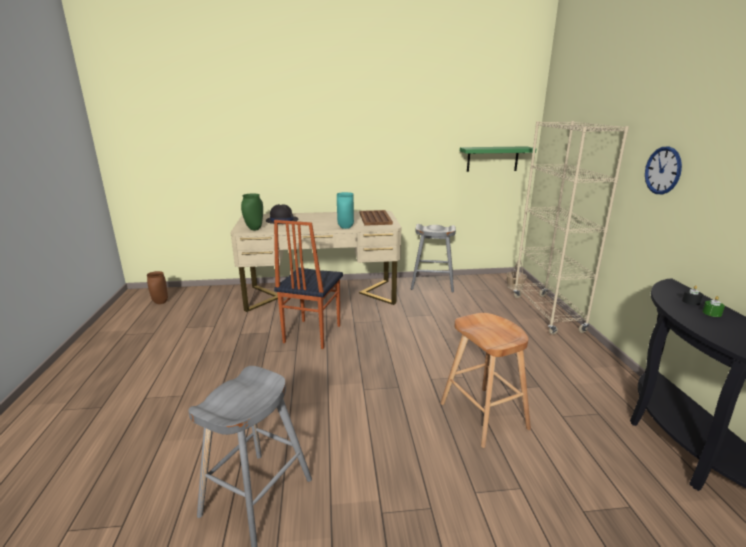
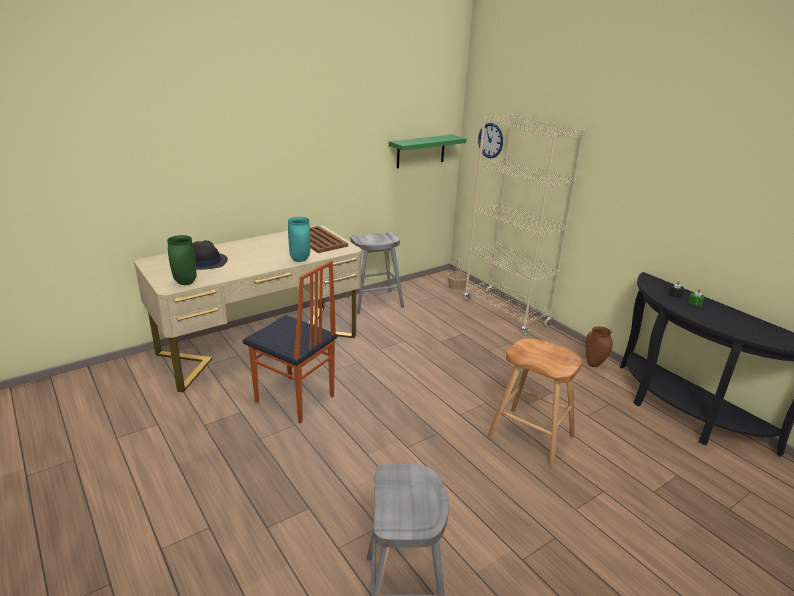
camera: 30 degrees left, 5 degrees up
brown vase [147,271,168,304] -> brown vase moved to [586,326,613,367]
chair [274,220,343,349] -> chair turned 45 degrees counterclockwise [243,261,337,423]
wall clock [645,146,682,194] -> wall clock moved to [478,123,503,158]

